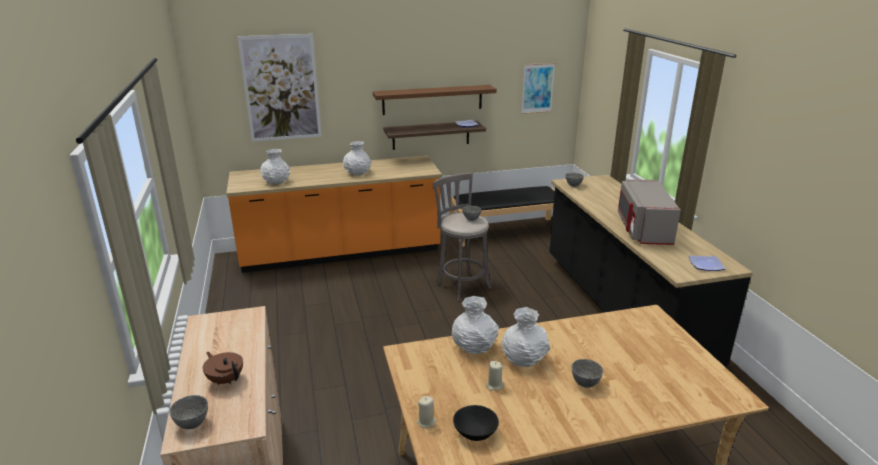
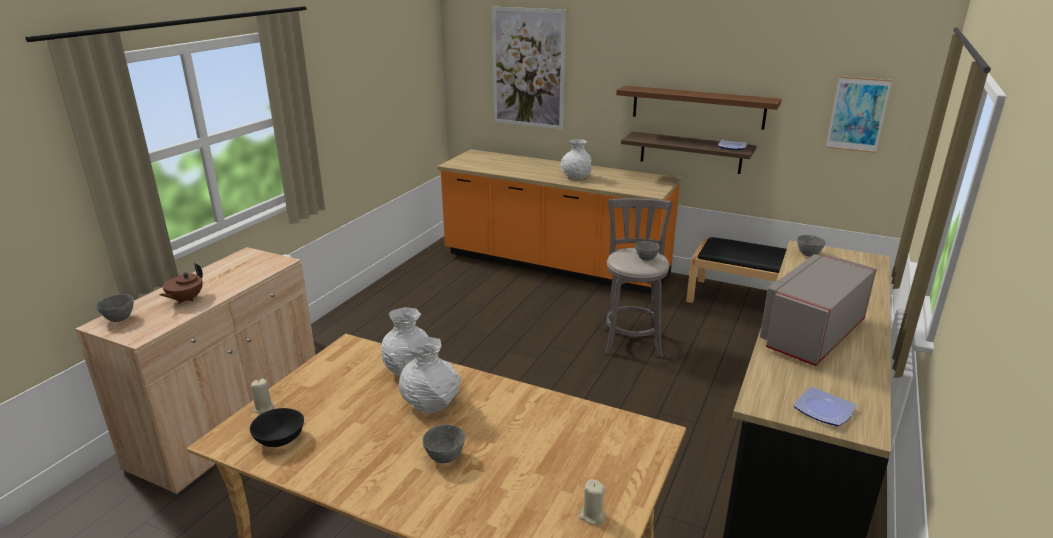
camera: 40 degrees right, 0 degrees up
brown teapot [203,352,243,385] -> brown teapot turned 150 degrees counterclockwise [159,263,203,304]
white vase [260,149,290,184] -> none
beige candle [486,361,504,391] -> beige candle moved to [579,479,606,525]

